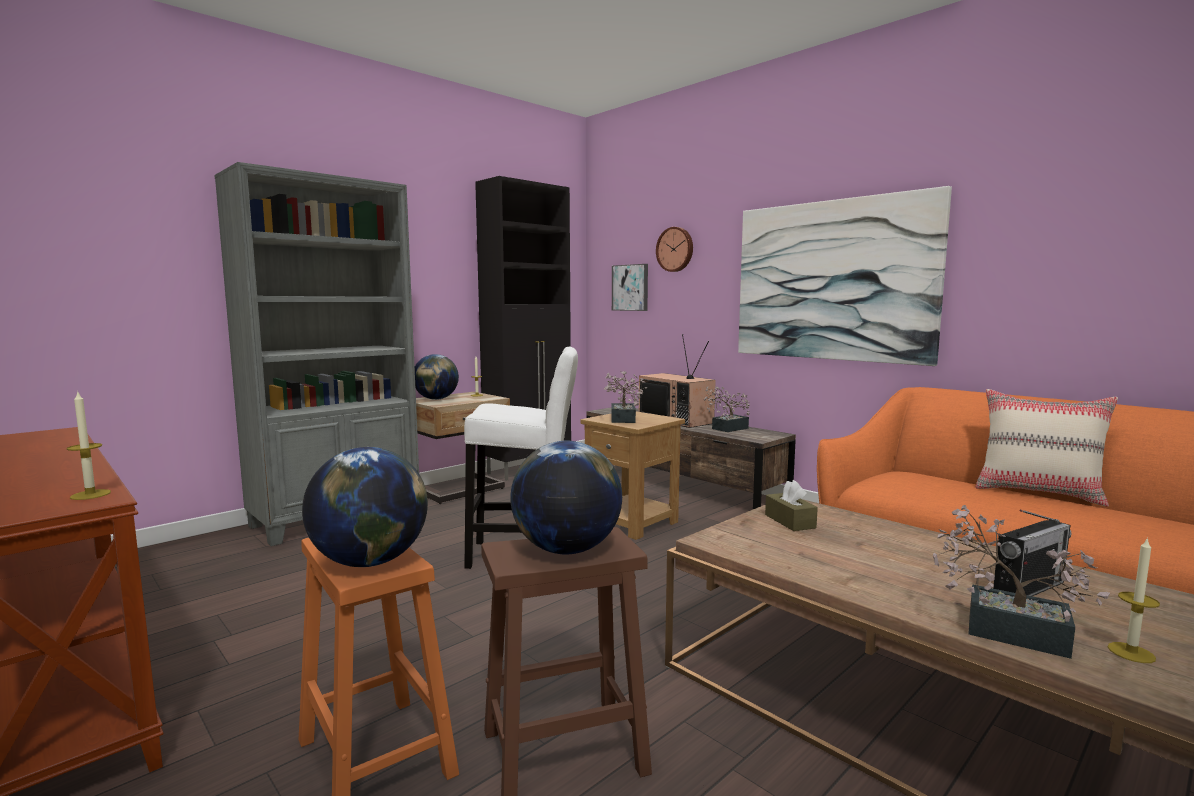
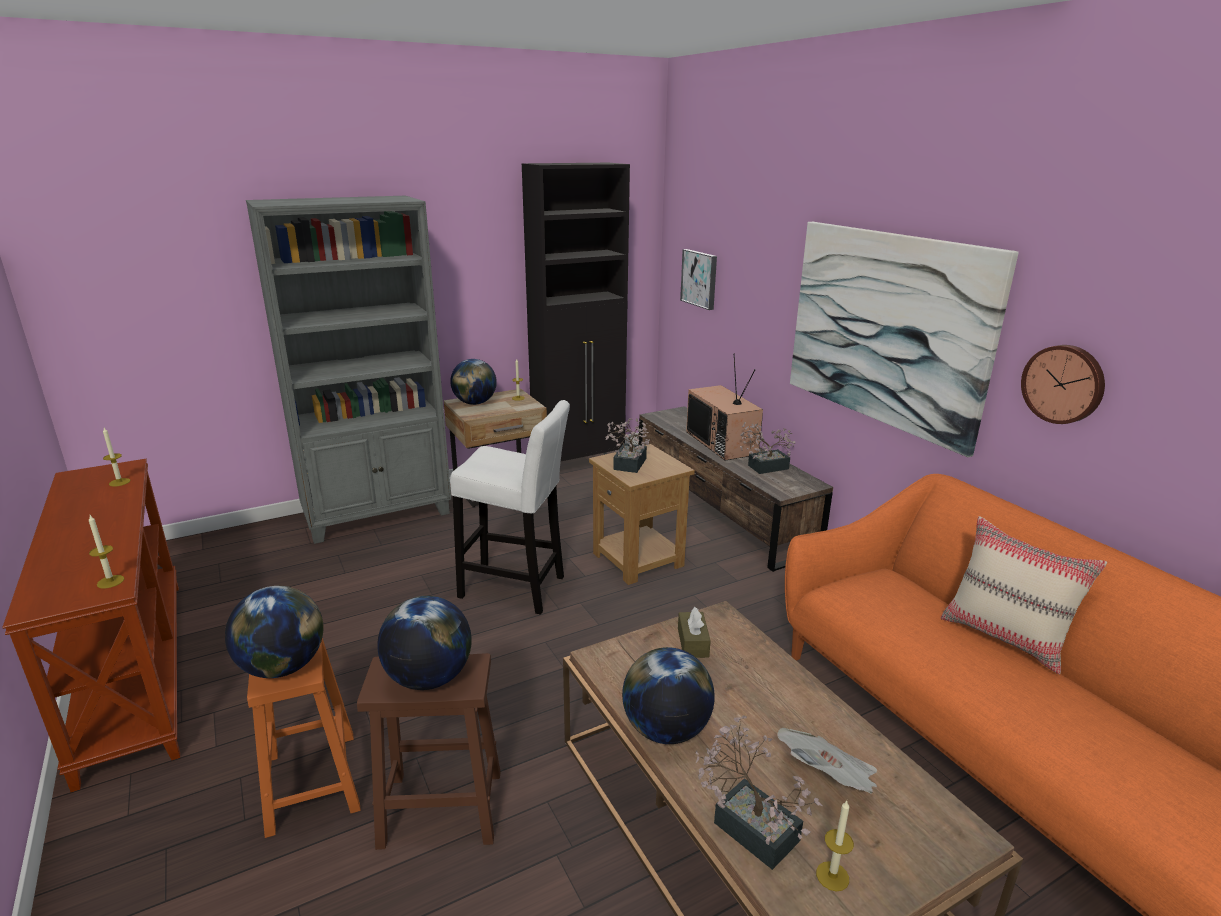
camera: 15 degrees right, 15 degrees up
wall clock [656,227,693,272] -> wall clock moved to [1021,345,1105,424]
radio [993,510,1071,596] -> newspaper [777,728,877,794]
none -> candle [103,428,130,487]
none -> globe [622,647,715,744]

